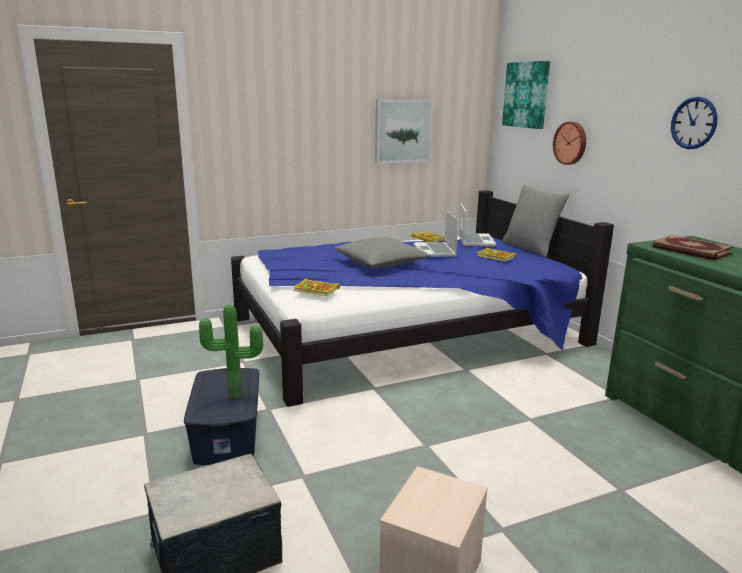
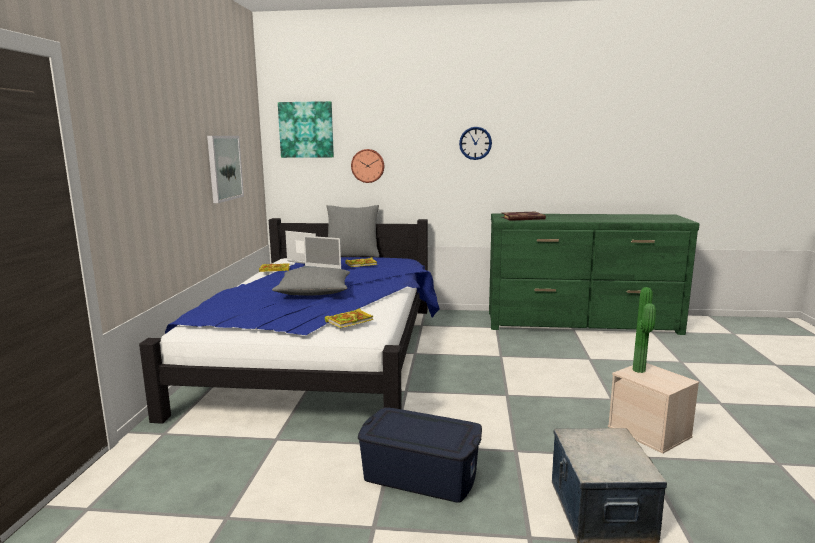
camera: 60 degrees left, 5 degrees down
potted plant [199,305,263,398] -> potted plant moved to [633,287,656,373]

